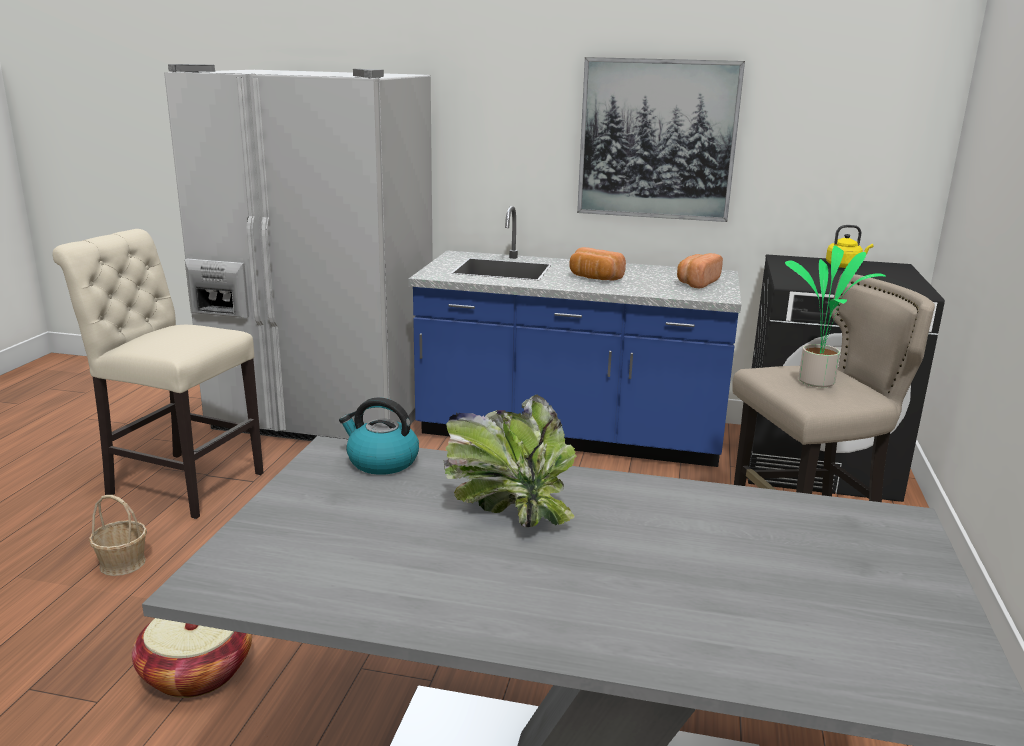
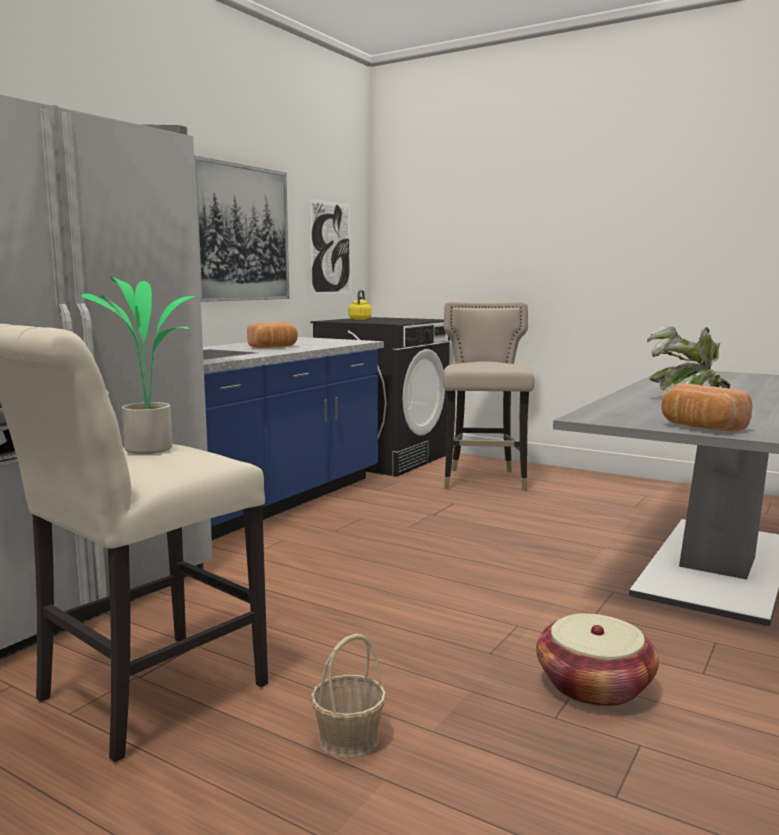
camera: 70 degrees left, 10 degrees down
kettle [339,397,419,475] -> none
bread [677,253,723,288] -> bread moved to [661,384,752,431]
potted plant [785,245,887,387] -> potted plant moved to [82,276,197,454]
none -> picture [309,199,351,294]

